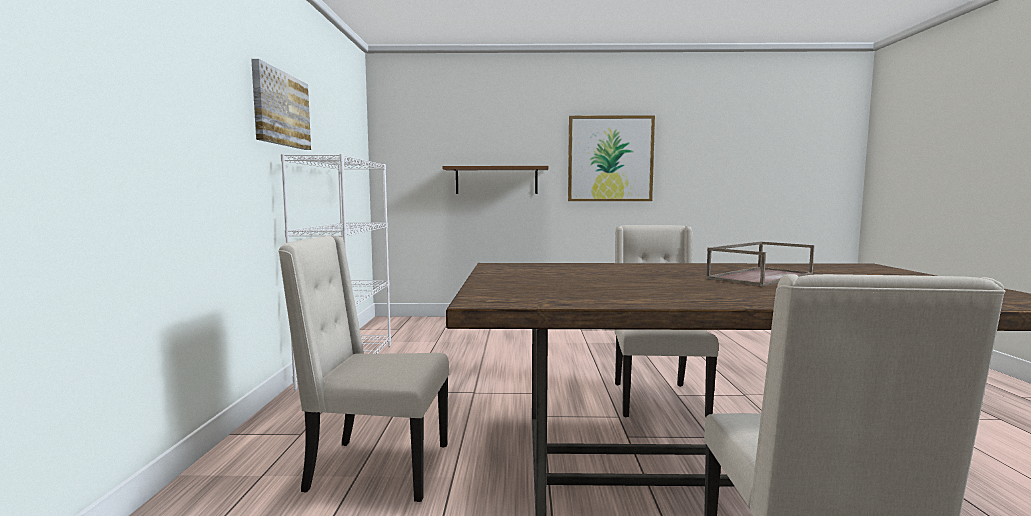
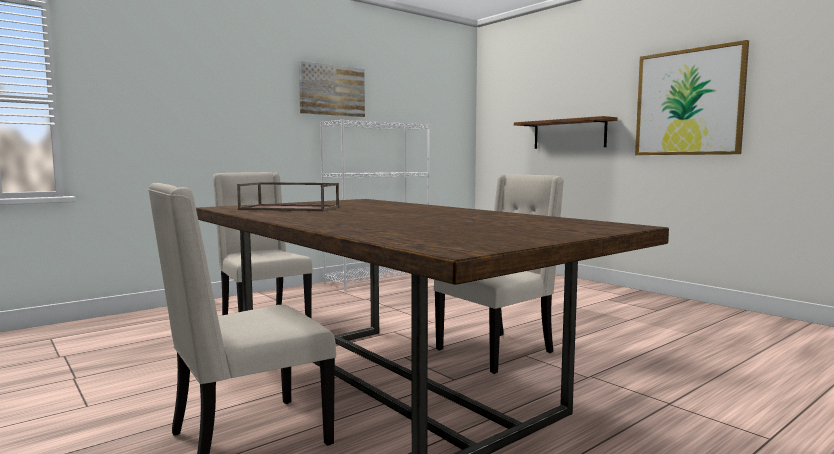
camera: 50 degrees right, 0 degrees up
brown tray [706,242,815,287] -> brown tray moved to [237,182,340,211]

